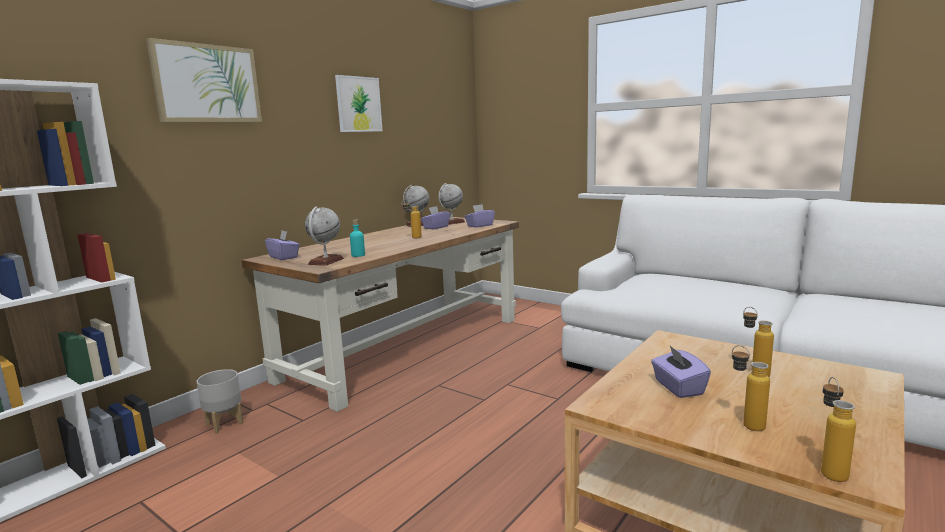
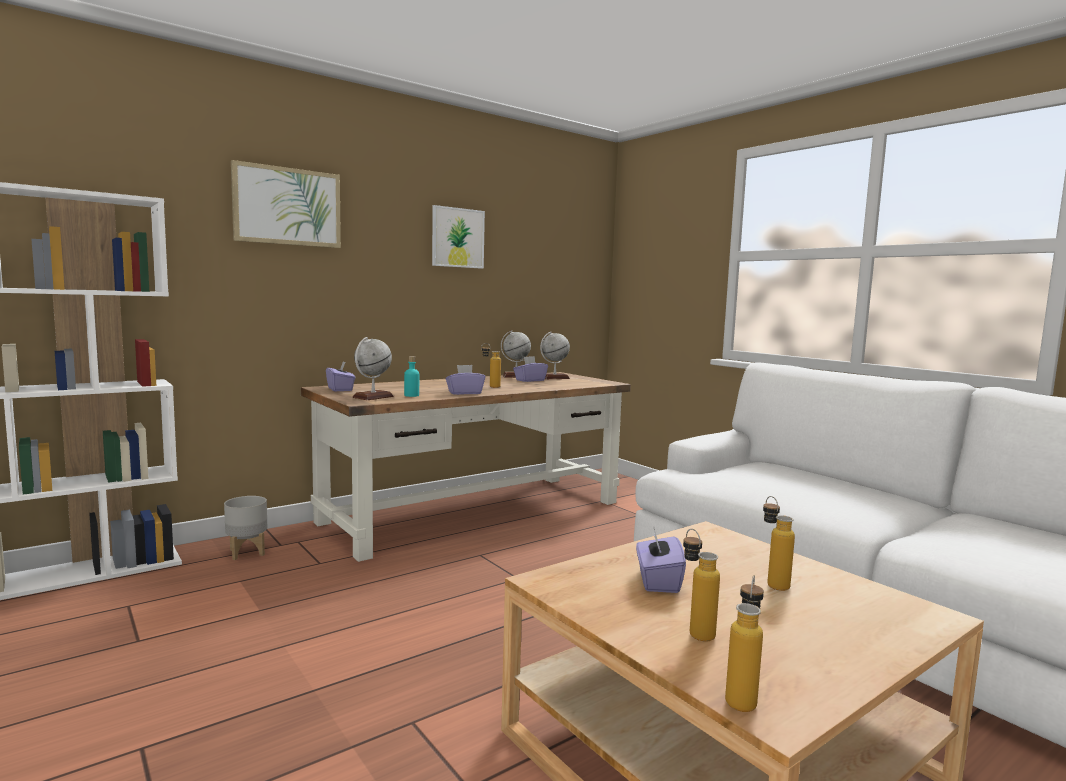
camera: 15 degrees right, 5 degrees down
purple tissue box [465,204,495,228] -> purple tissue box moved to [446,365,485,395]

